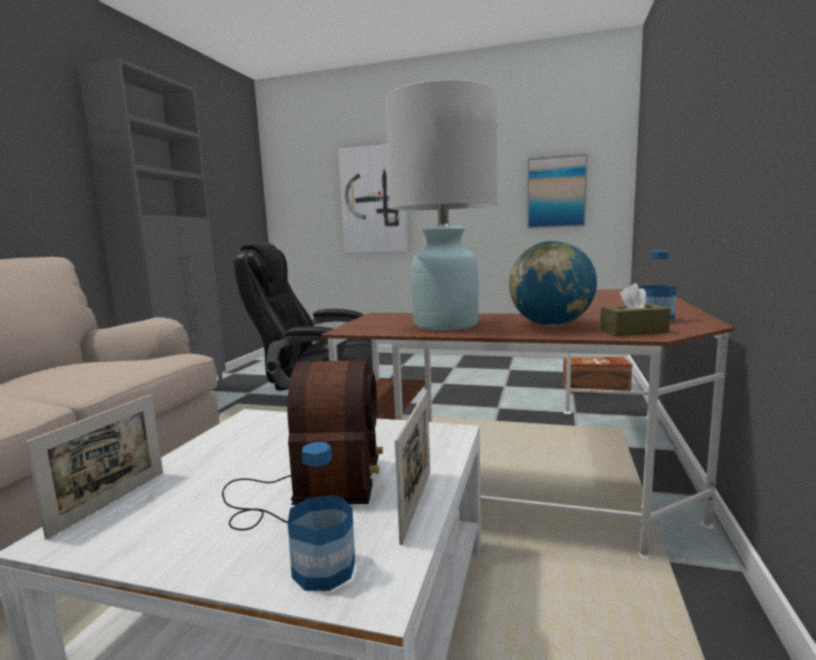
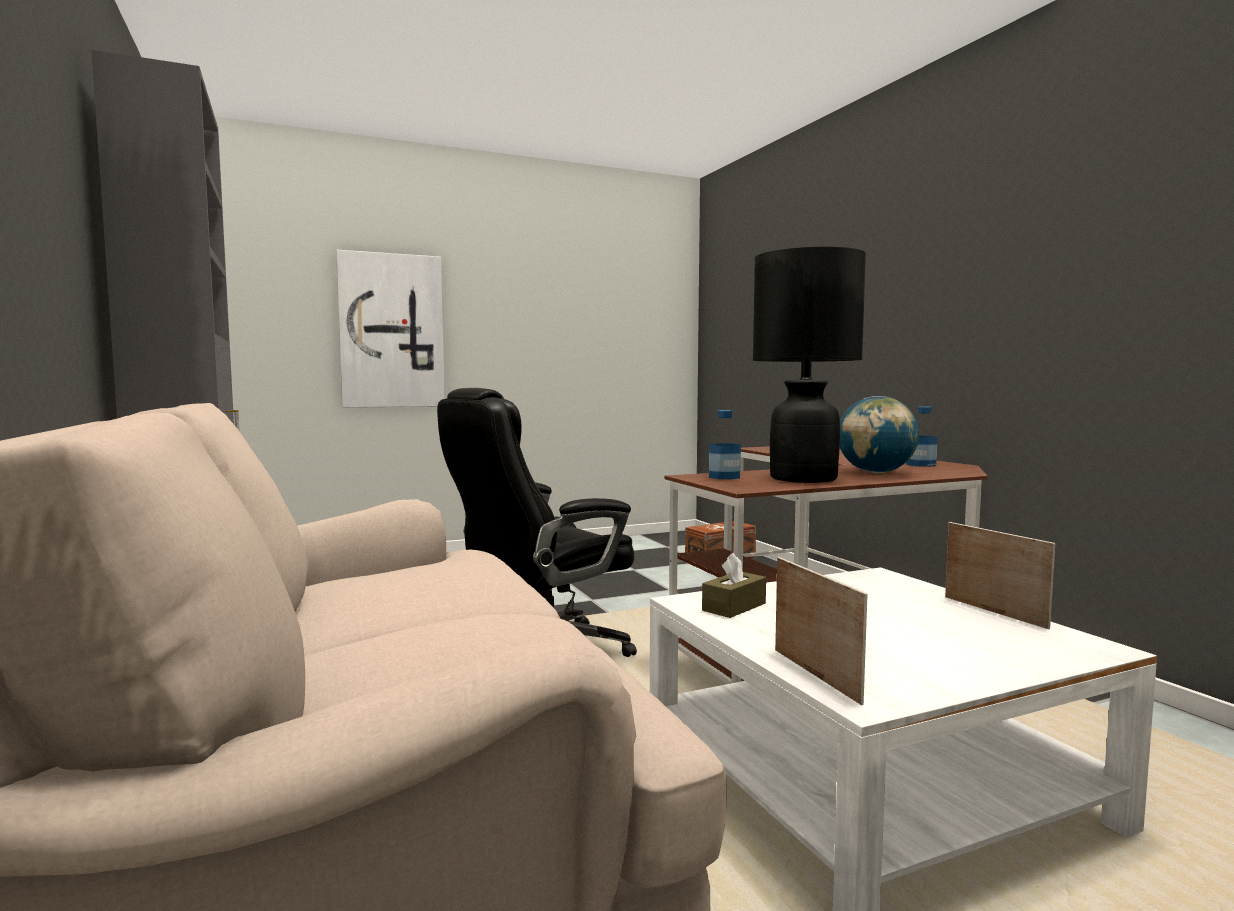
camera: 40 degrees left, 5 degrees down
radio [222,360,383,531] -> none
bottle [288,442,355,591] -> bottle moved to [709,410,741,479]
white table lamp [385,80,497,331] -> black table lamp [753,246,866,483]
picture [527,154,588,229] -> none
brown tissue box [600,283,671,336] -> brown tissue box moved to [702,553,766,618]

